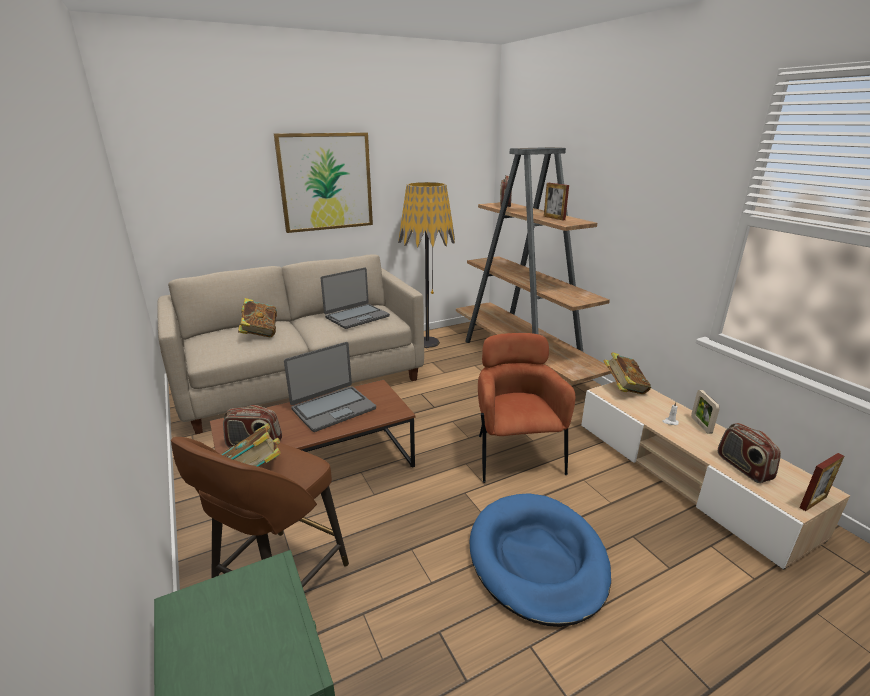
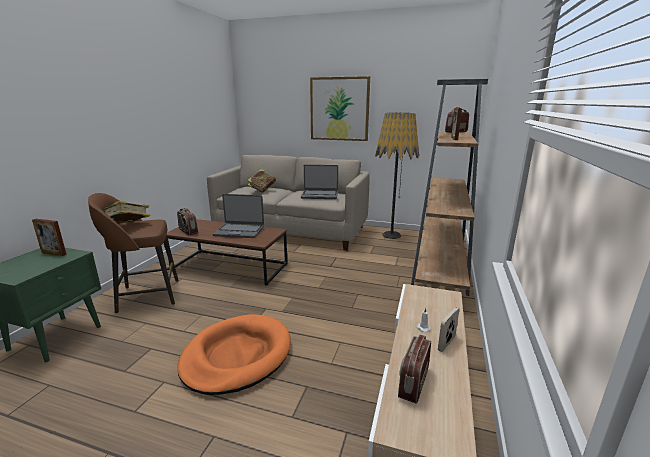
camera: 45 degrees right, 5 degrees down
blue dog bed [470,493,611,627] -> orange dog bed [177,314,291,395]
brown armchair [478,333,575,483] -> none
book [604,352,651,394] -> none
picture frame [800,453,844,511] -> picture frame moved to [32,219,66,256]

